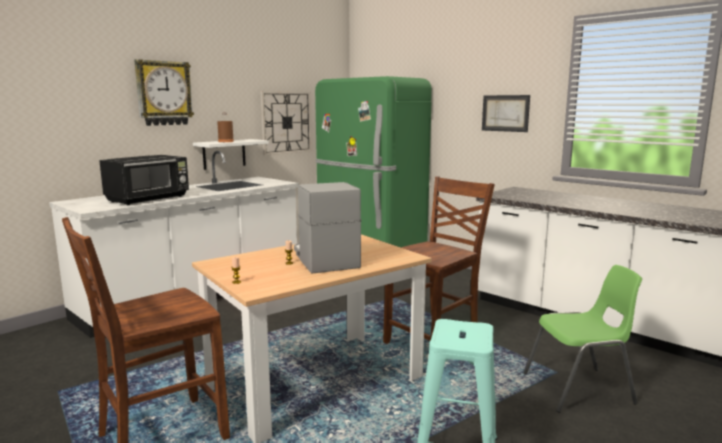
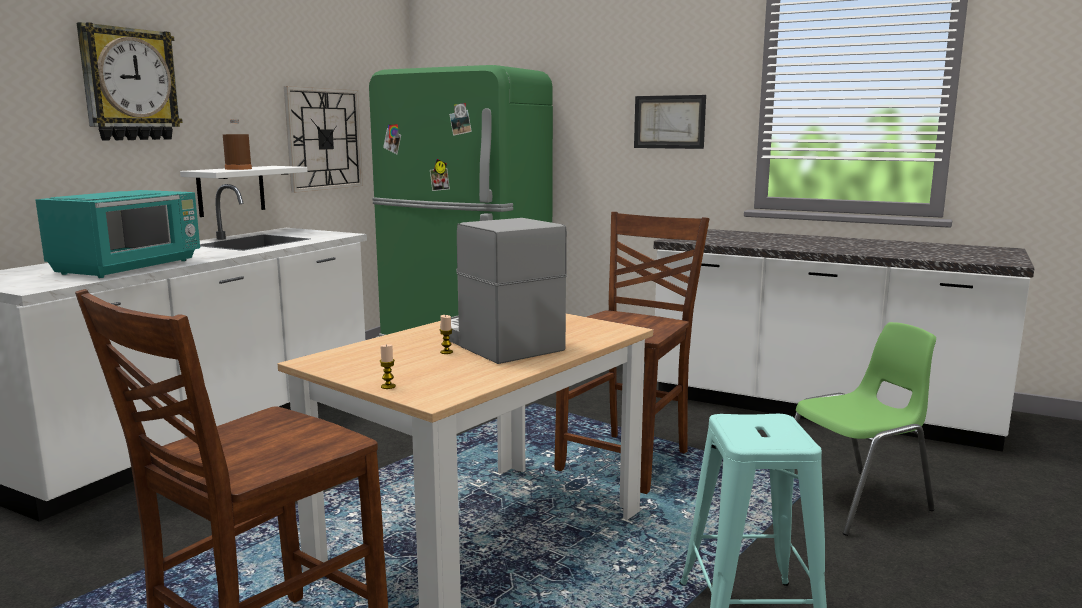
camera: 15 degrees left, 0 degrees up
black microwave [99,155,189,205] -> turquoise microwave [35,190,200,278]

